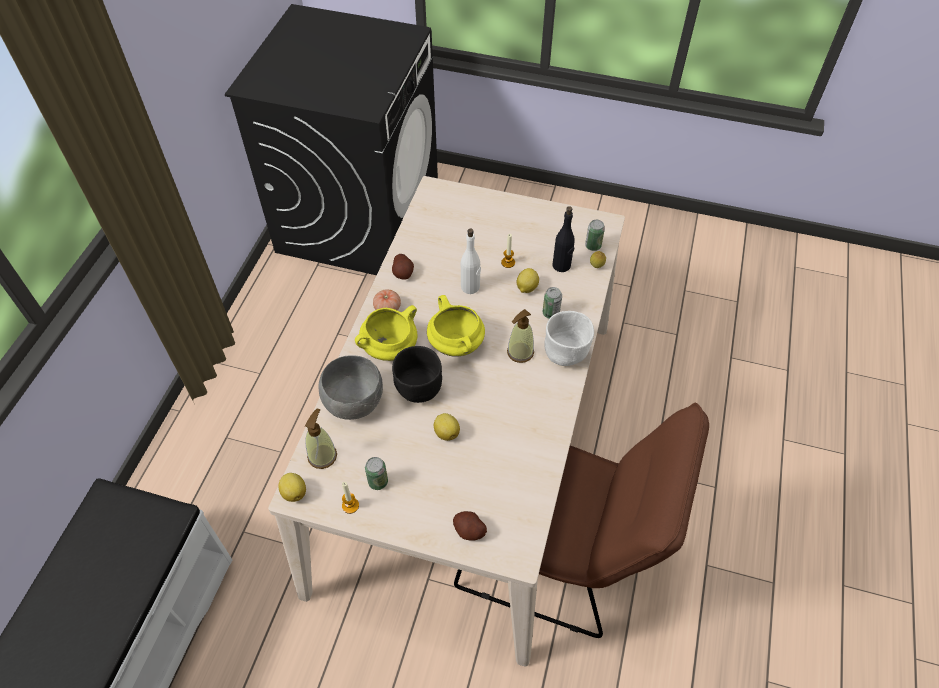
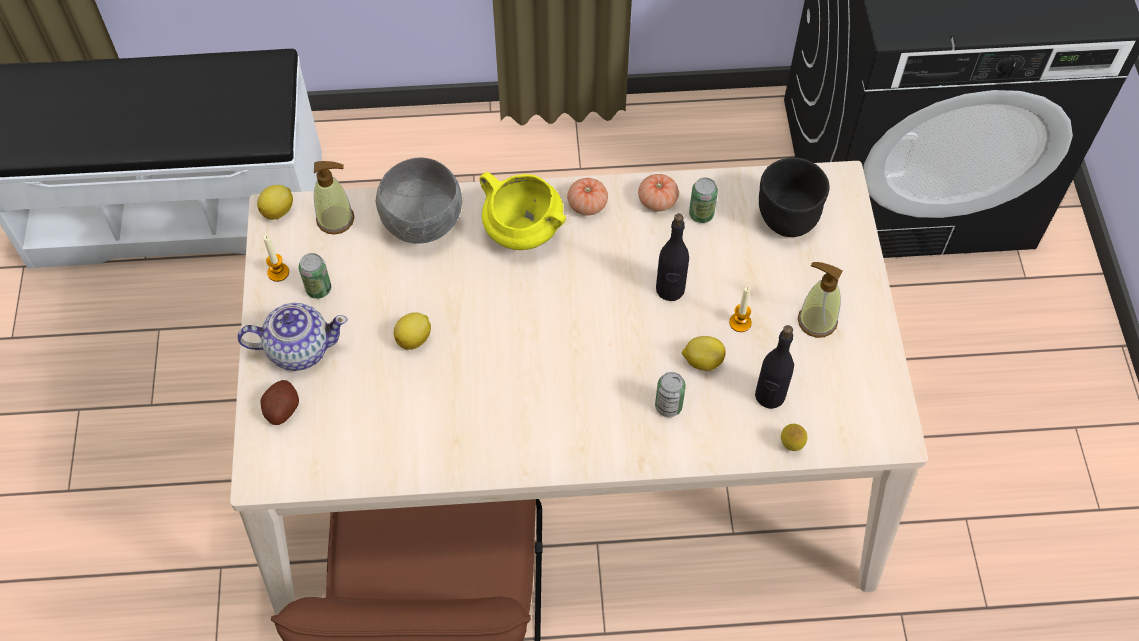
camera: 70 degrees right, 5 degrees up
potato [392,254,414,280] -> tomato [638,174,679,212]
black bowl [392,346,442,403] -> black bowl moved to [759,158,830,237]
yellow cooking pot [427,295,485,357] -> none
white bottle [461,228,481,294] -> black bottle [656,214,689,301]
soap dispenser [507,309,534,363] -> soap dispenser moved to [798,262,843,338]
white bowl [544,311,594,366] -> none
can [585,220,605,251] -> can moved to [689,178,718,223]
none -> teapot [237,303,348,371]

